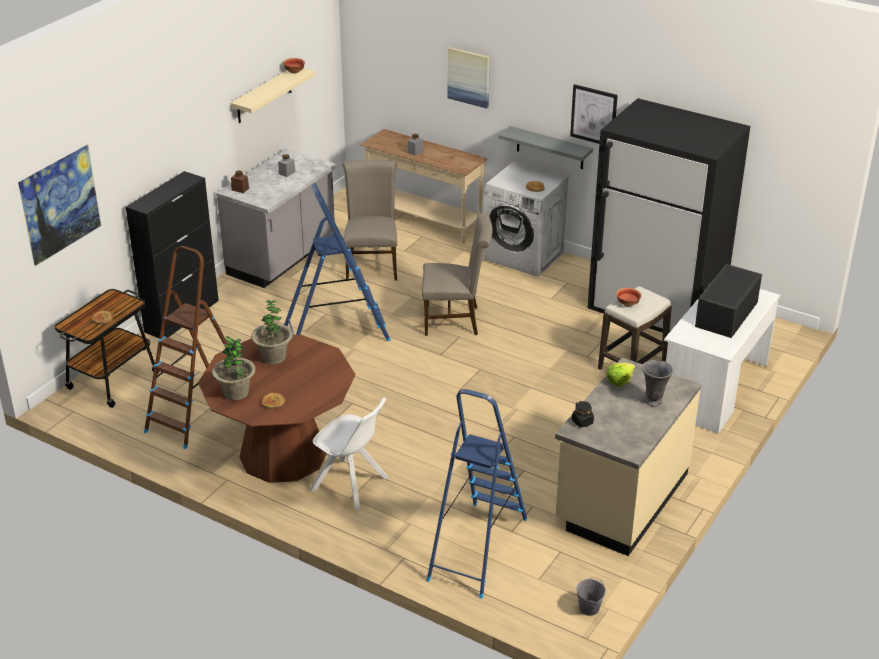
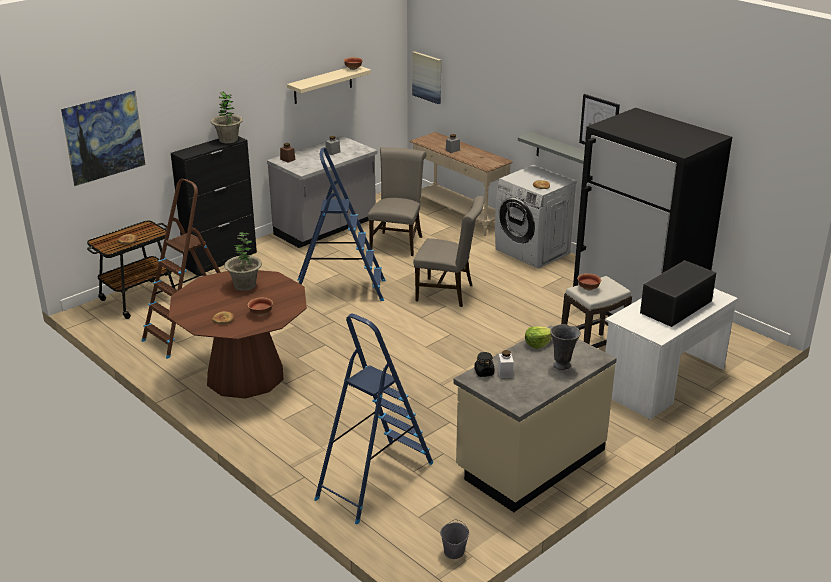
camera: 15 degrees right, 5 degrees down
potted plant [212,336,256,400] -> potted plant moved to [211,92,243,143]
white chair [309,397,389,510] -> none
picture [448,47,490,108] -> picture moved to [412,51,441,104]
none -> bowl [248,297,273,316]
none -> white jar [497,350,514,378]

